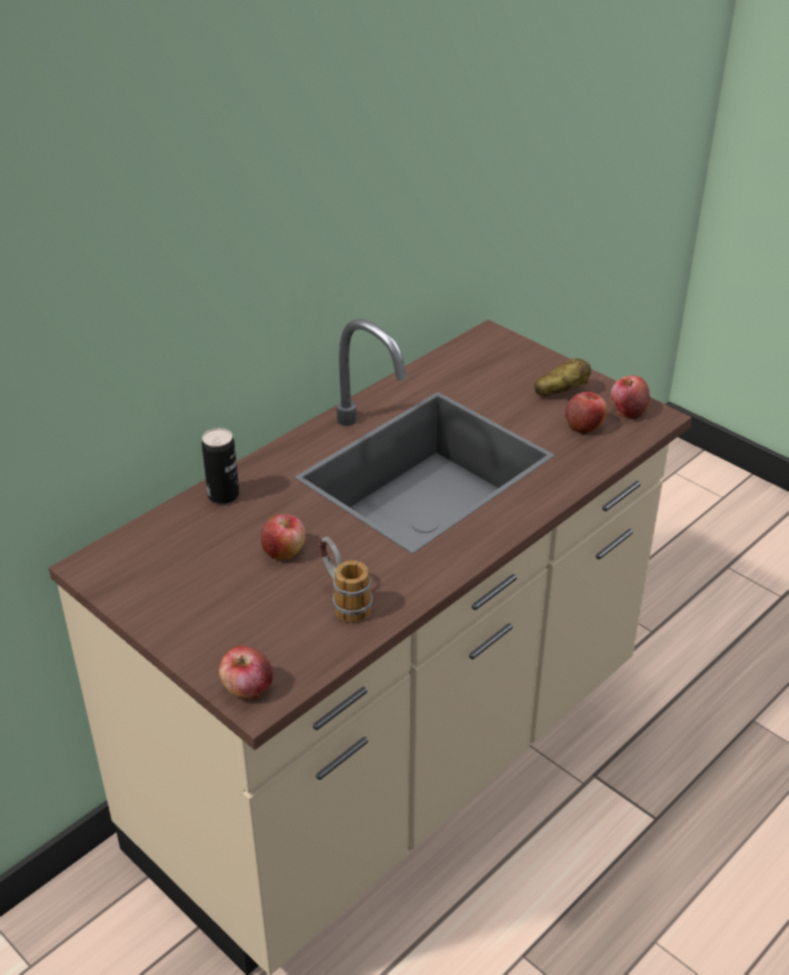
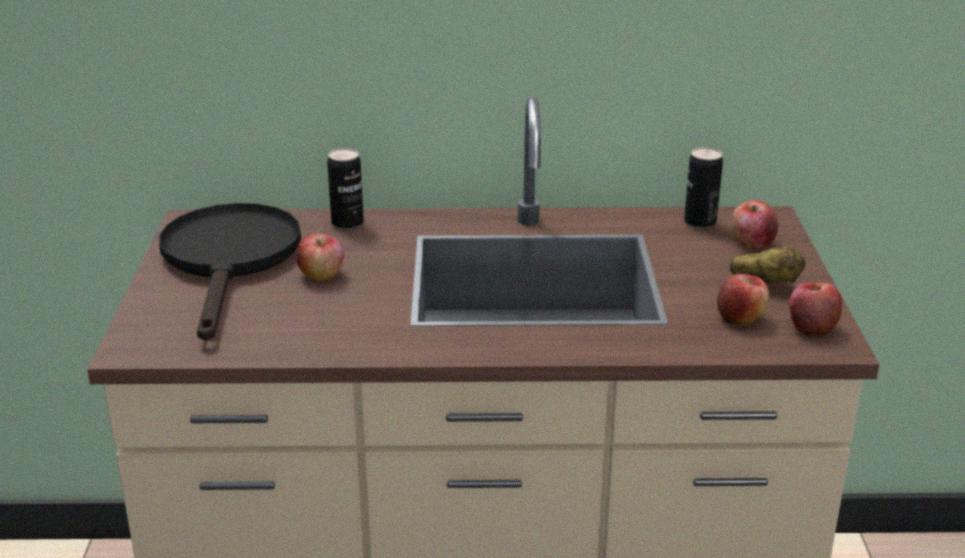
camera: 45 degrees right, 10 degrees down
apple [219,646,273,700] -> apple moved to [732,200,778,249]
mug [319,537,373,622] -> none
none -> black frying pan [159,203,301,341]
none -> can [684,147,723,228]

